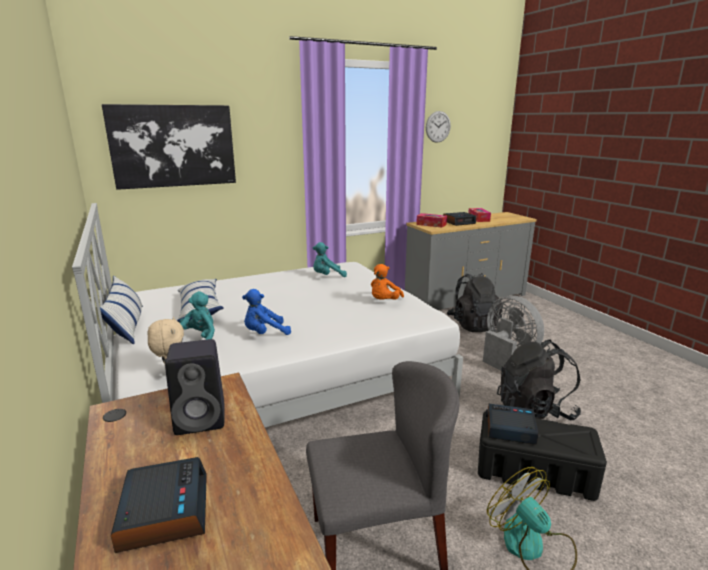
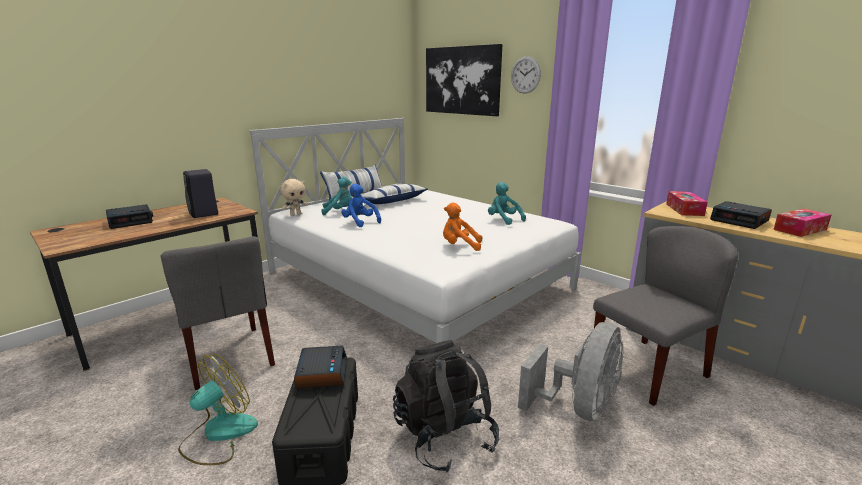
camera: 70 degrees right, 0 degrees up
wall clock [426,111,451,143] -> wall clock moved to [511,56,541,94]
black backpack [447,273,503,332] -> grey chair [593,226,738,406]

